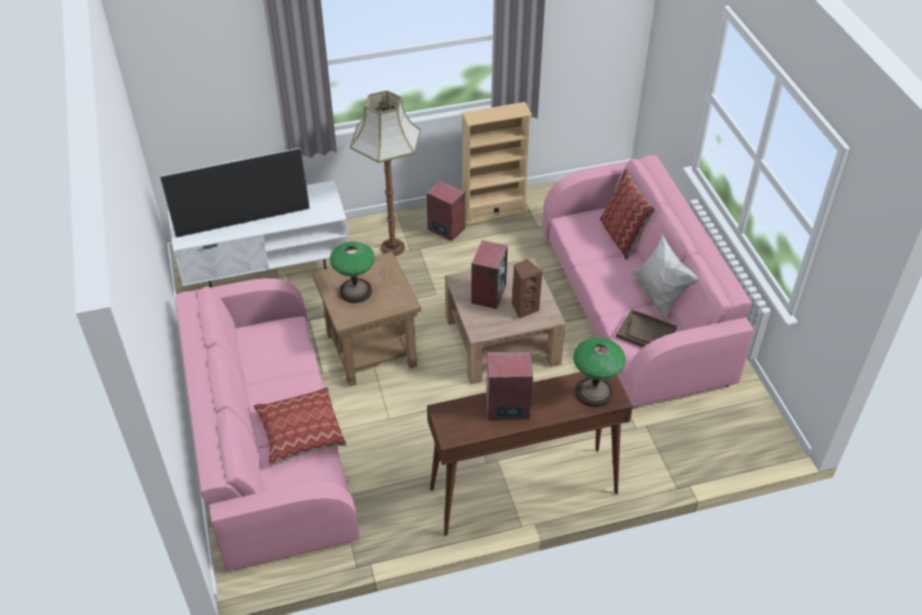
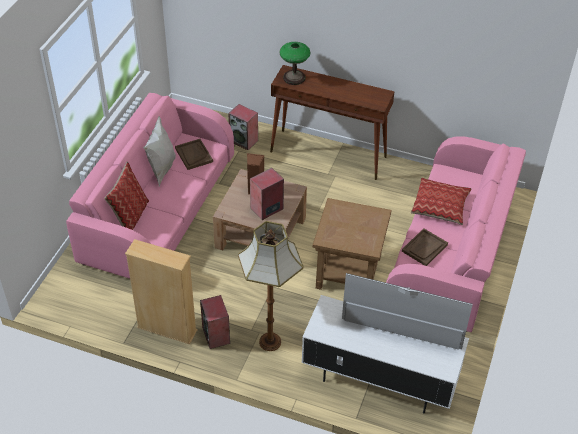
camera: 145 degrees left, 0 degrees up
table lamp [330,241,375,303] -> none
speaker [486,351,533,420] -> speaker moved to [228,104,258,150]
none -> brown tray [402,228,448,266]

